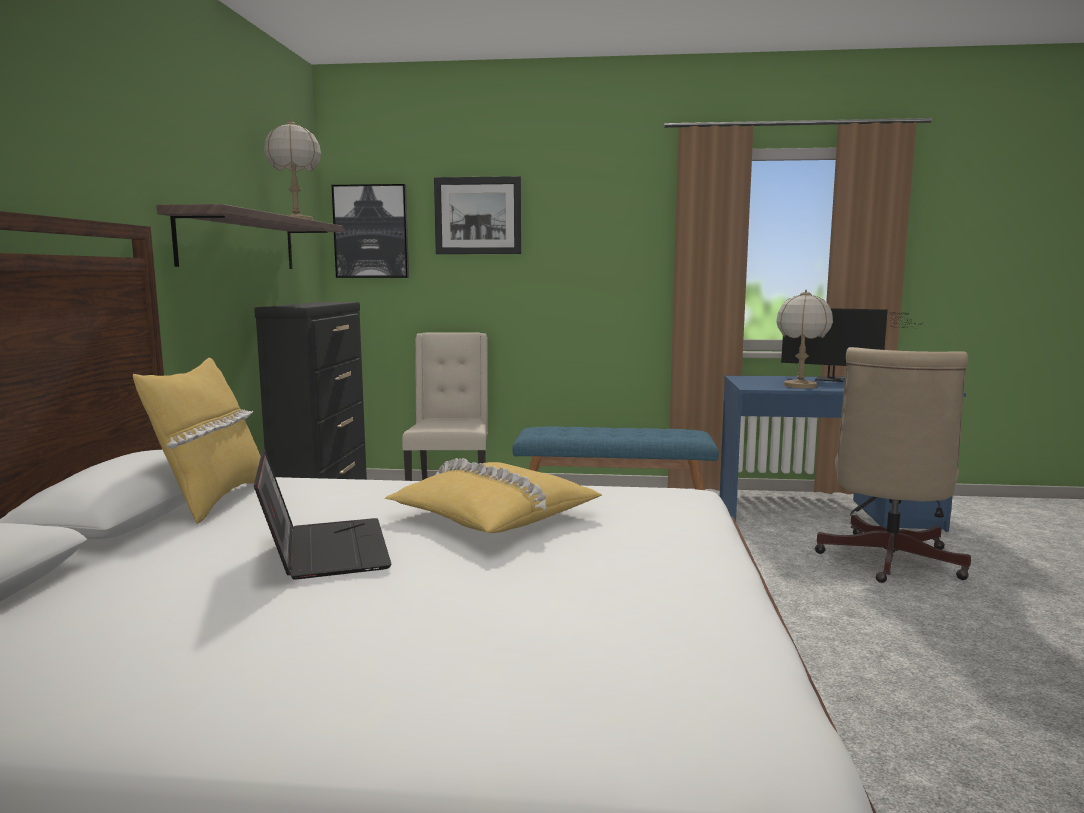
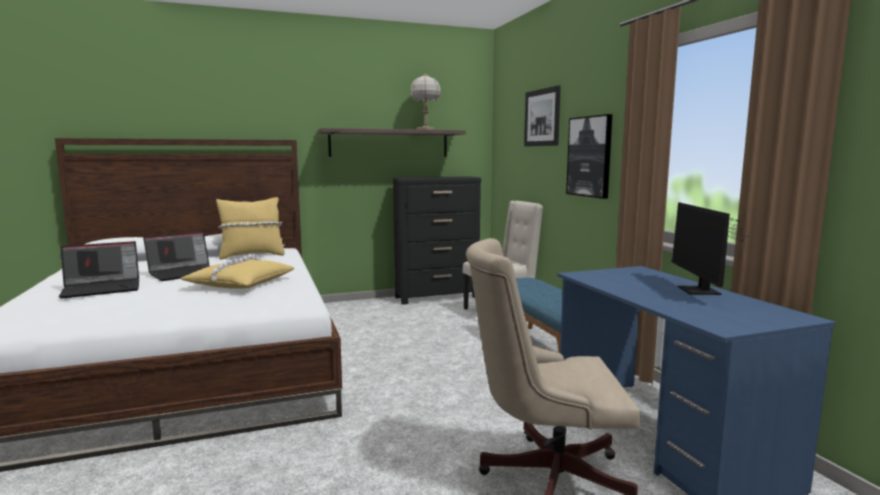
camera: 65 degrees right, 0 degrees up
picture [332,184,409,278] -> picture moved to [566,114,612,199]
table lamp [776,290,833,389] -> none
none -> laptop [58,241,139,298]

